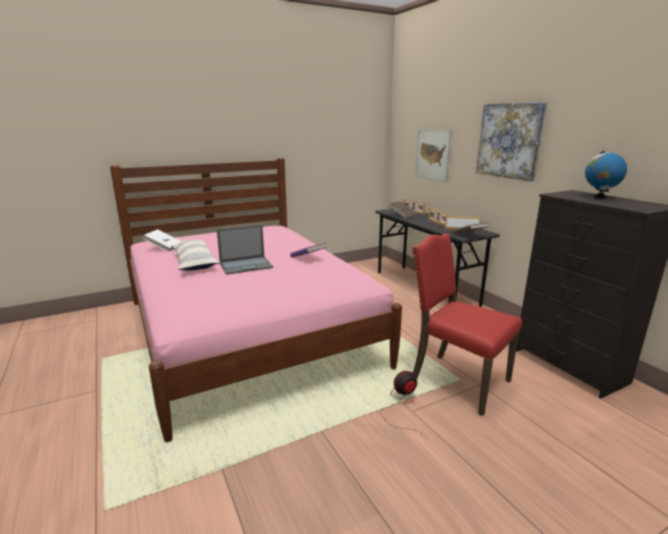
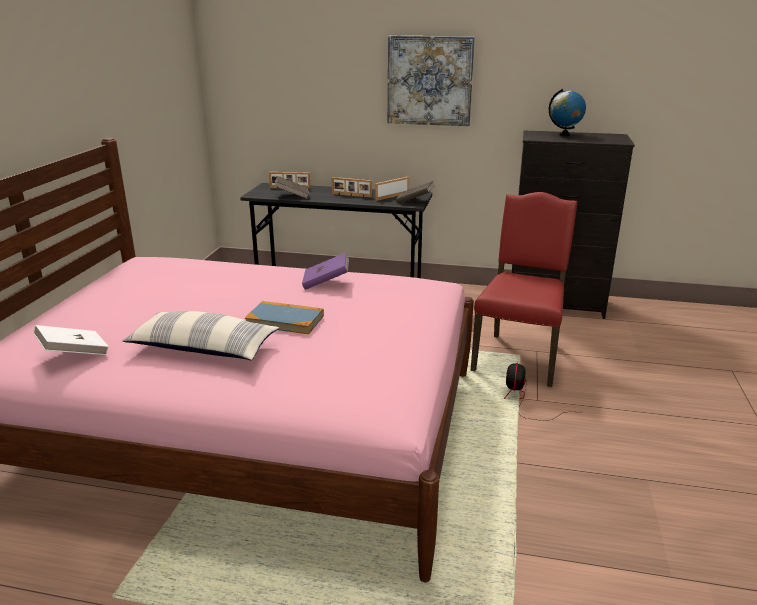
camera: 50 degrees left, 5 degrees up
laptop [217,225,273,275] -> book [245,301,324,334]
red chair [412,234,522,416] -> red chair turned 120 degrees clockwise [471,192,577,387]
picture [415,129,452,182] -> none

